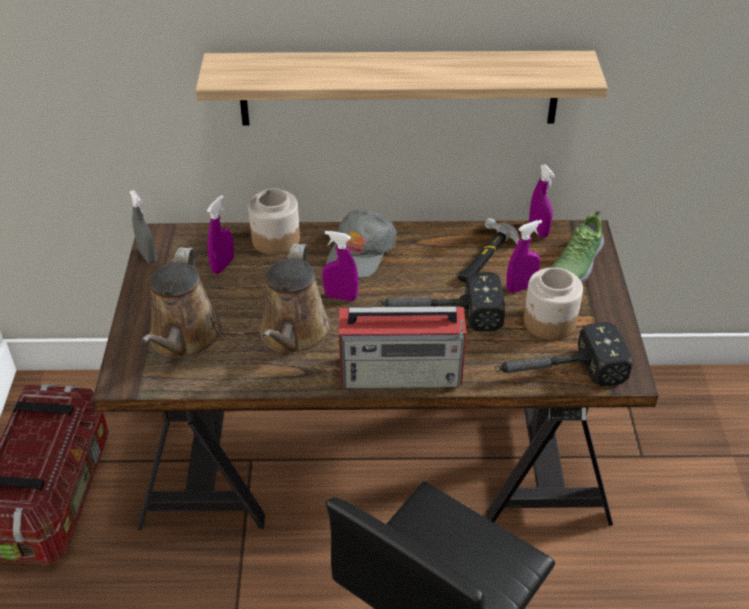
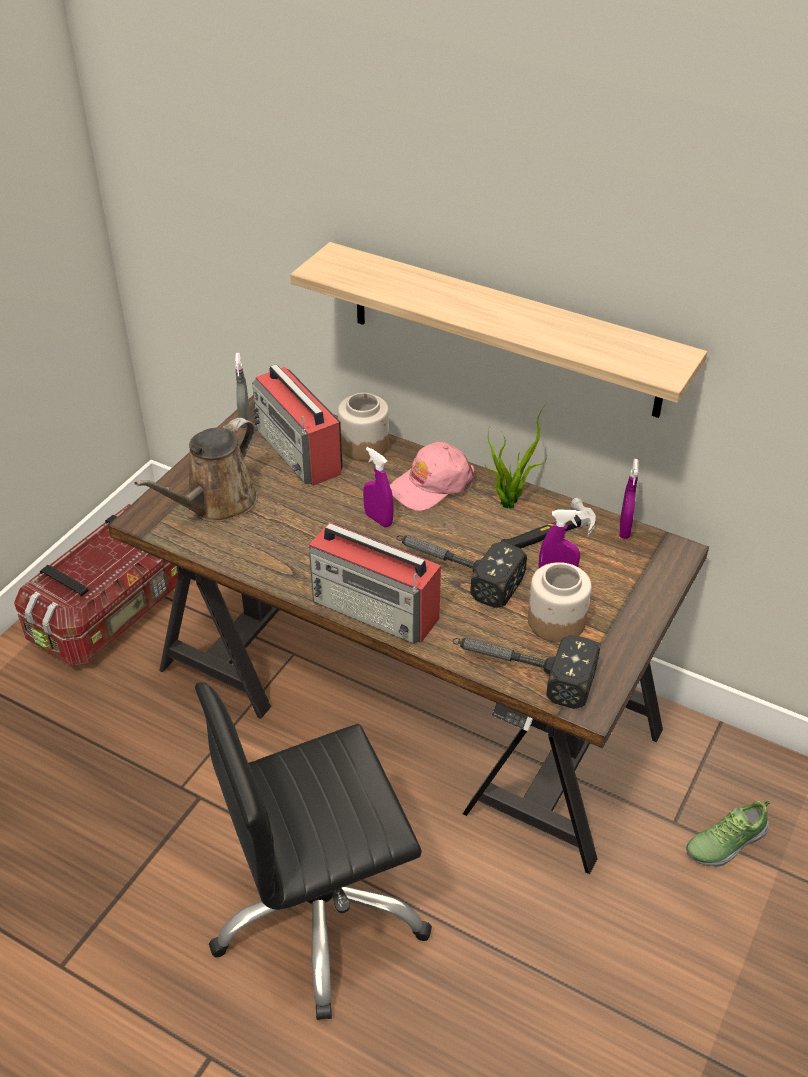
camera: 30 degrees right, 0 degrees up
purple spray bottle [207,195,234,274] -> radio [252,364,343,486]
brown watering can [260,244,331,355] -> none
grey cap [326,209,397,278] -> pink cap [390,442,474,511]
shoe [552,211,604,282] -> shoe moved to [686,800,770,867]
none -> potted plant [484,402,548,509]

